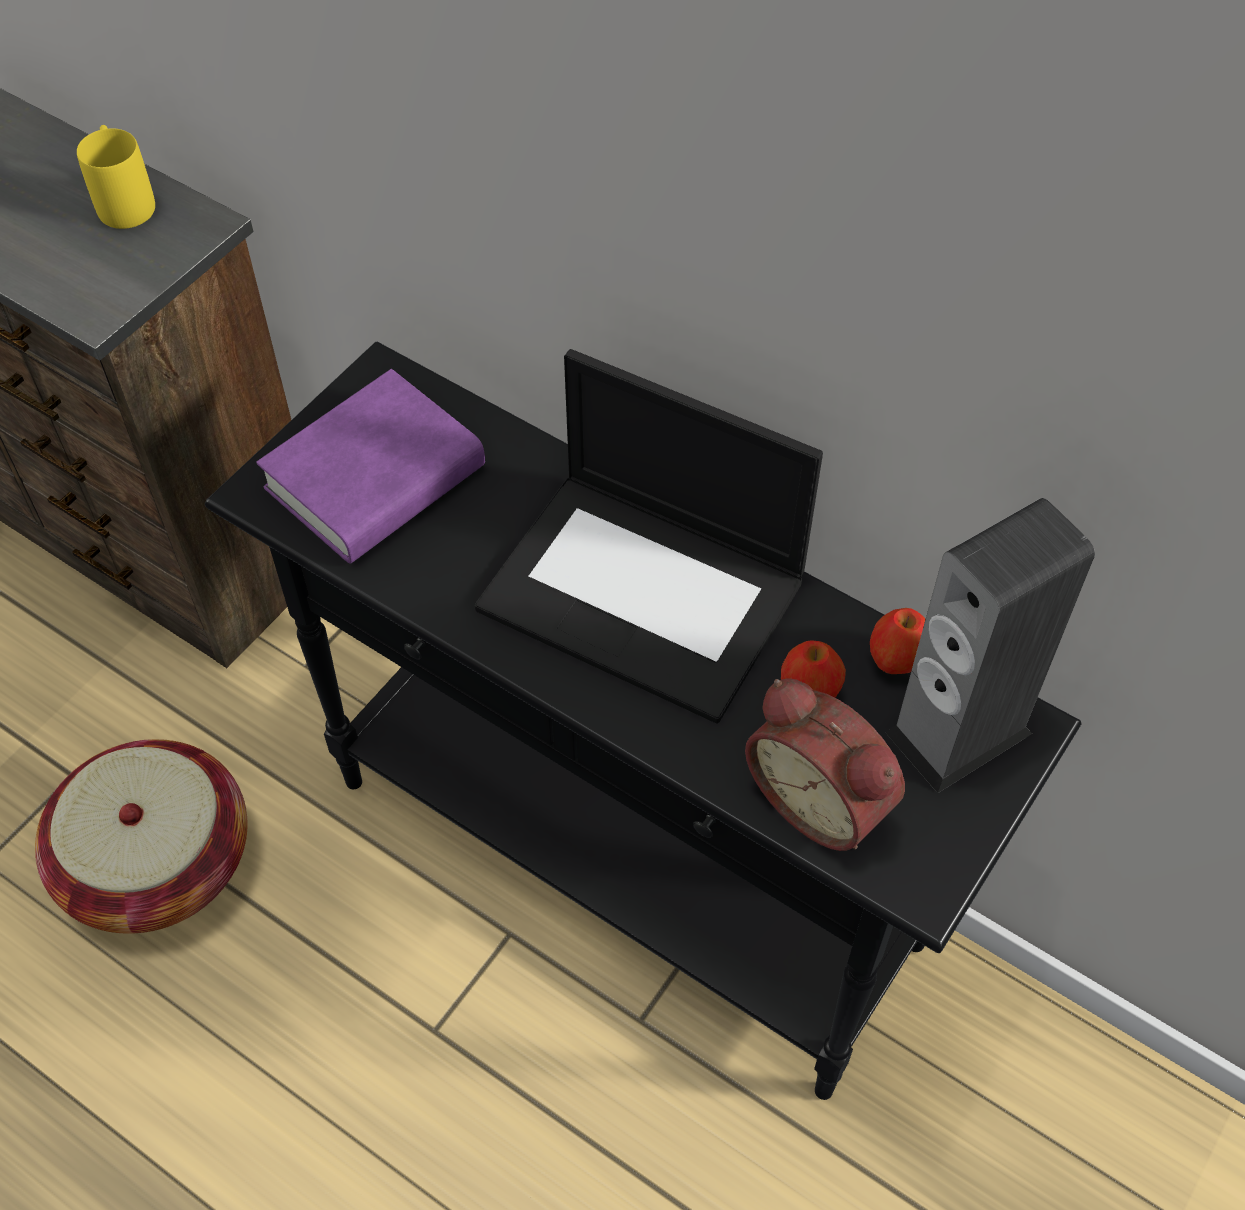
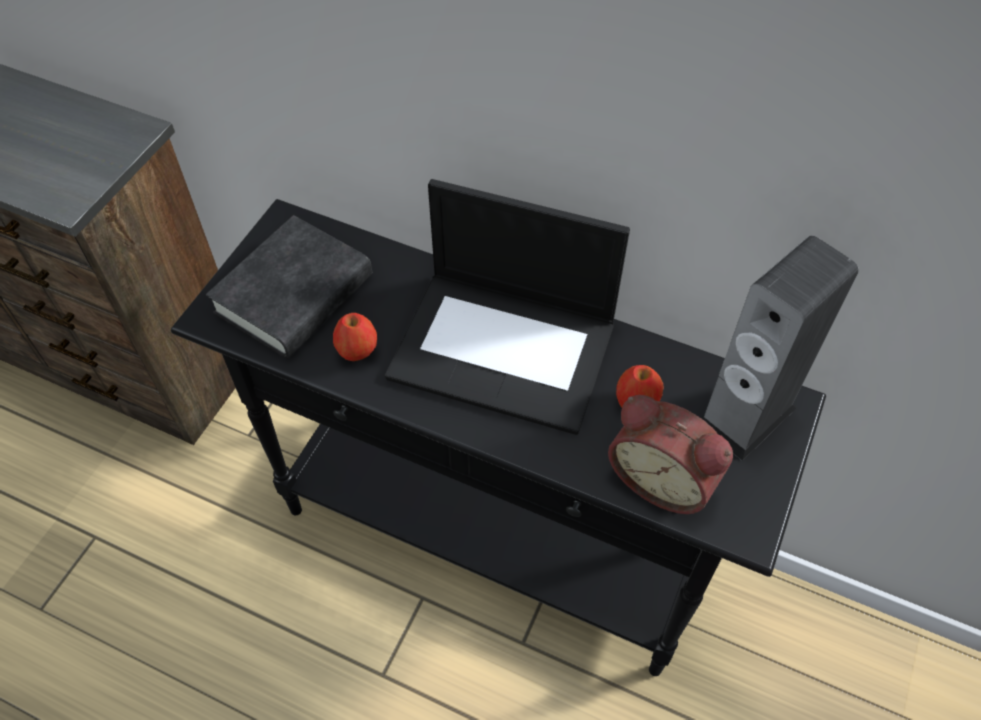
camera: 10 degrees left, 0 degrees up
basket [35,739,248,934] -> none
yellow mug [77,125,155,229] -> none
purple book [256,369,485,564] -> black book [206,215,372,358]
apple [870,608,926,674] -> apple moved to [333,313,377,361]

